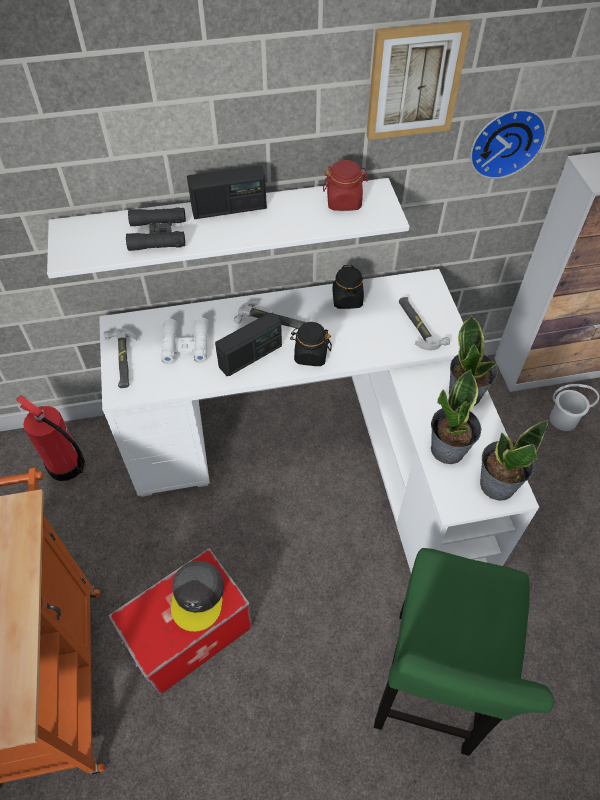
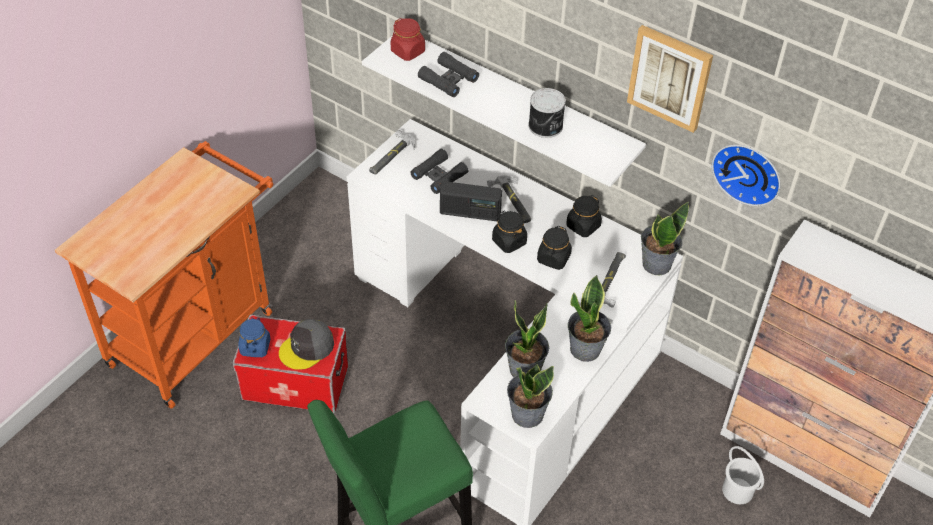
camera: 45 degrees right, 5 degrees down
fire extinguisher [16,395,85,481] -> none
white binoculars [161,317,209,364] -> black binoculars [410,149,468,194]
radio [187,165,267,219] -> none
red jar [323,160,369,211] -> red jar moved to [391,18,425,61]
none -> blue jar [238,317,271,357]
none -> can [528,88,566,138]
none -> black jar [537,226,572,270]
none -> potted plant [641,202,689,275]

